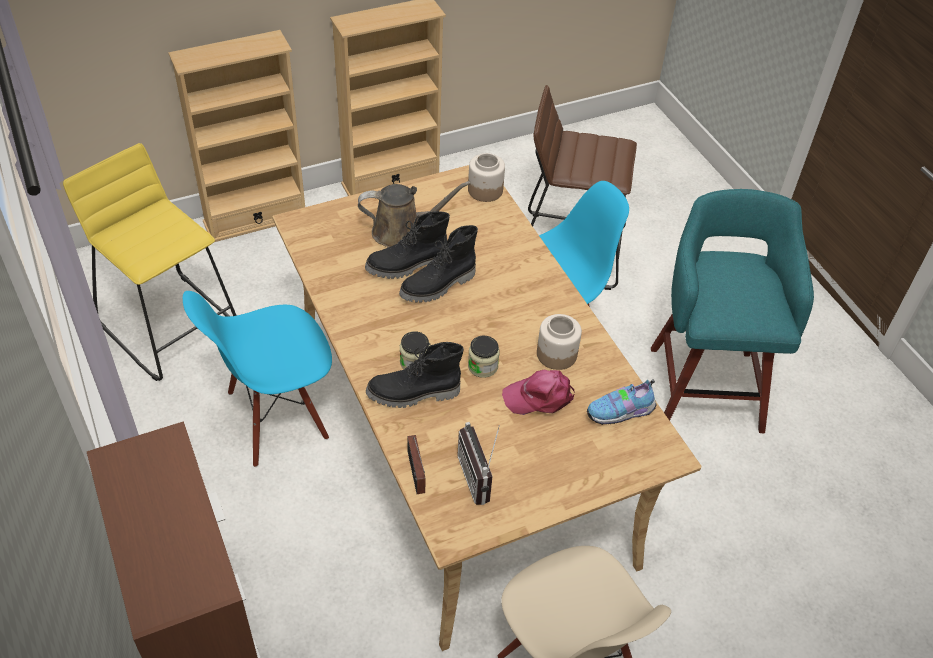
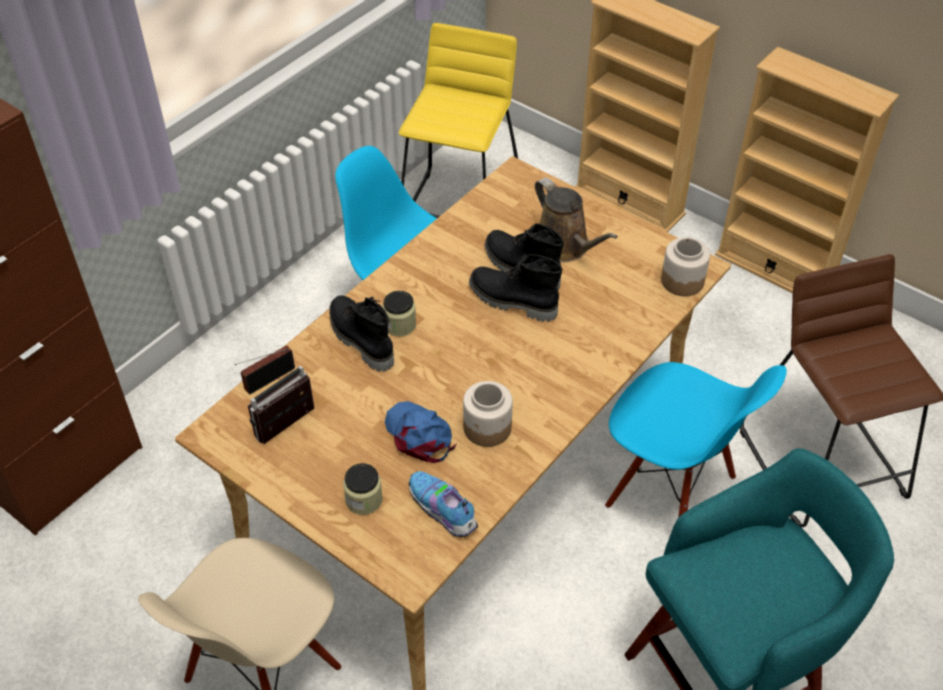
camera: 65 degrees right, 0 degrees up
jar [468,336,500,378] -> jar moved to [343,463,383,515]
pink cap [502,370,575,415] -> blue cap [385,401,457,463]

